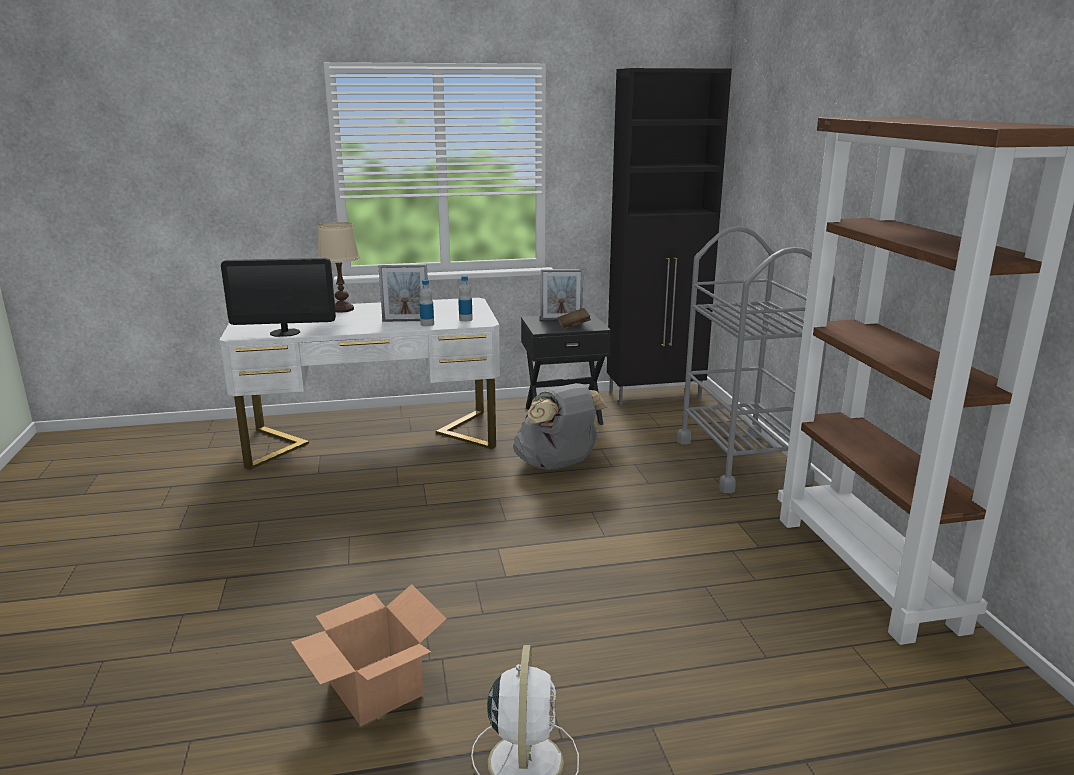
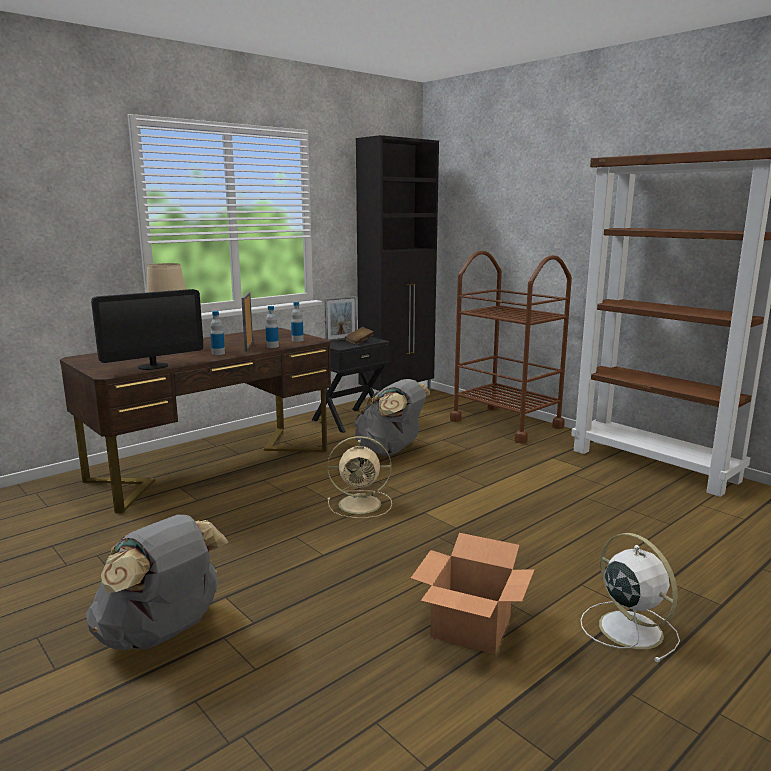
camera: 30 degrees left, 5 degrees down
white desk [219,298,500,470] -> brown desk [60,328,331,513]
picture frame [378,264,428,322] -> picture frame turned 120 degrees clockwise [241,292,253,351]
grey cart [677,226,835,493] -> brown cart [450,250,572,444]
none -> grey backpack [86,515,228,650]
none -> bottle [210,311,225,355]
none -> beige fan [327,436,392,518]

